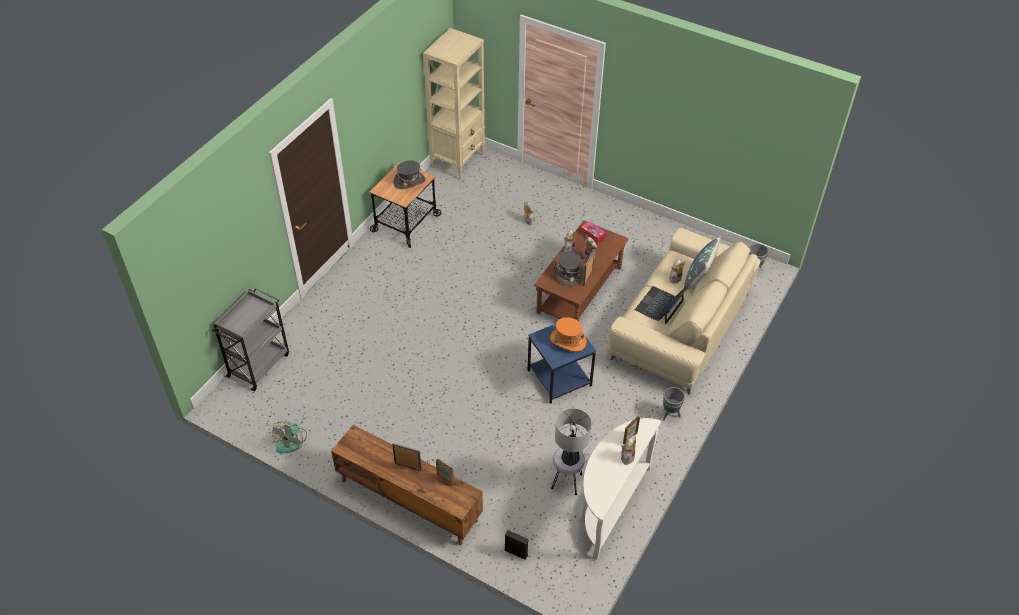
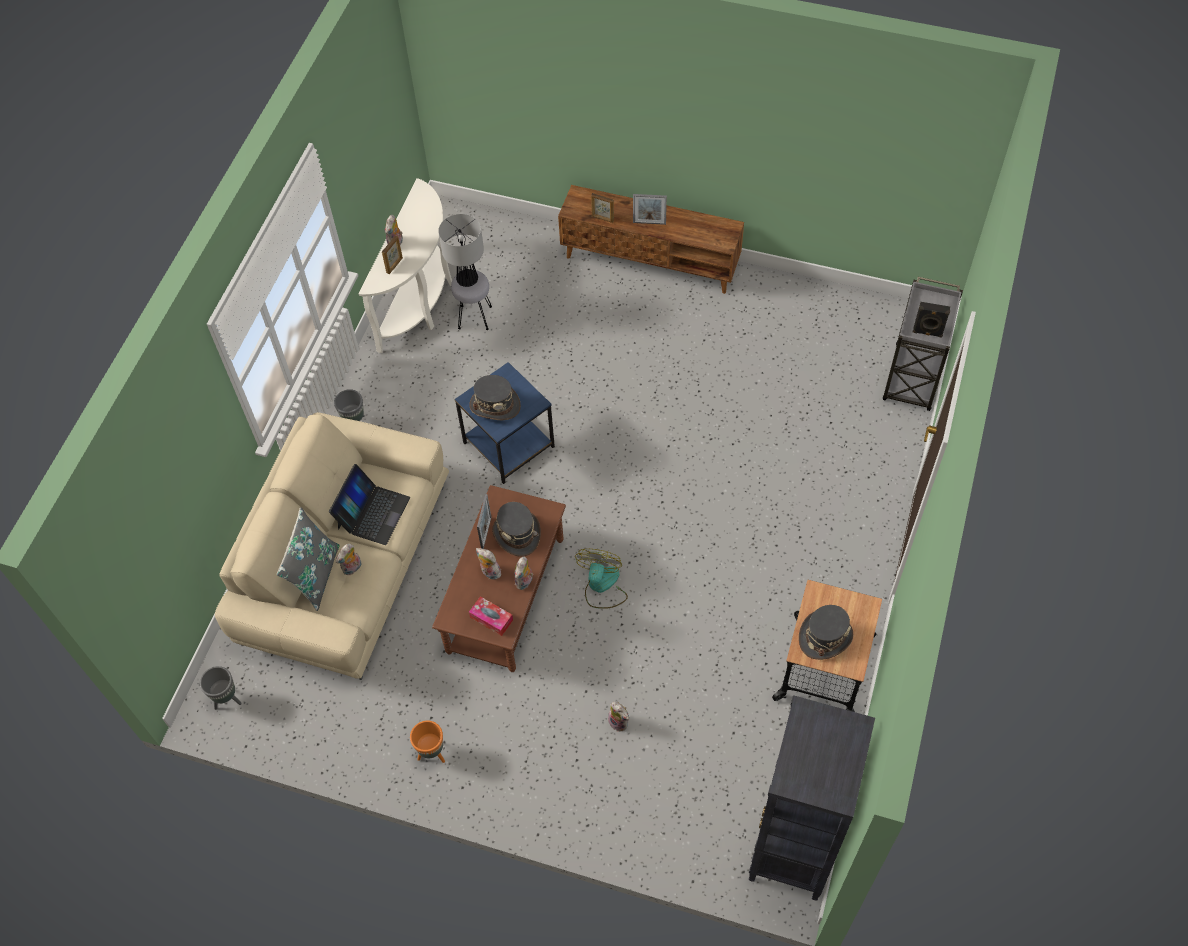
camera: 170 degrees right, 10 degrees up
fan [272,421,307,453] -> fan moved to [575,549,628,609]
beige bookcase [423,28,485,179] -> black bookcase [749,695,875,901]
black speaker [505,530,529,560] -> black speaker moved to [913,302,950,337]
orange hat [550,317,586,351] -> grey hat [469,375,521,420]
none -> orange planter [410,721,445,763]

